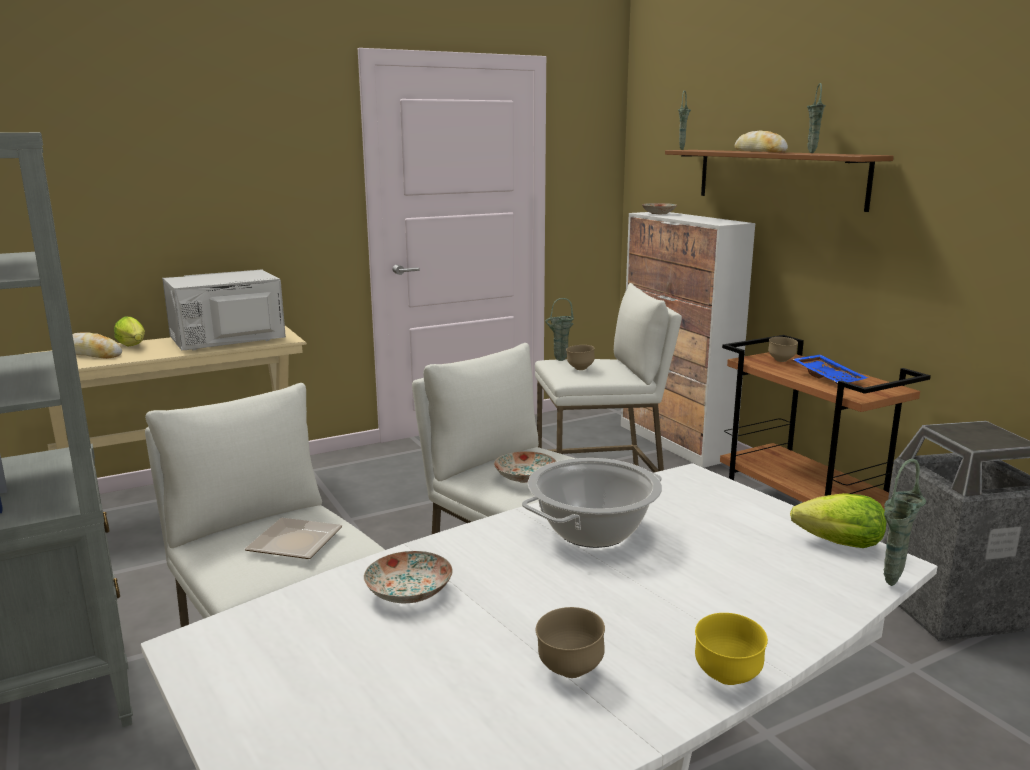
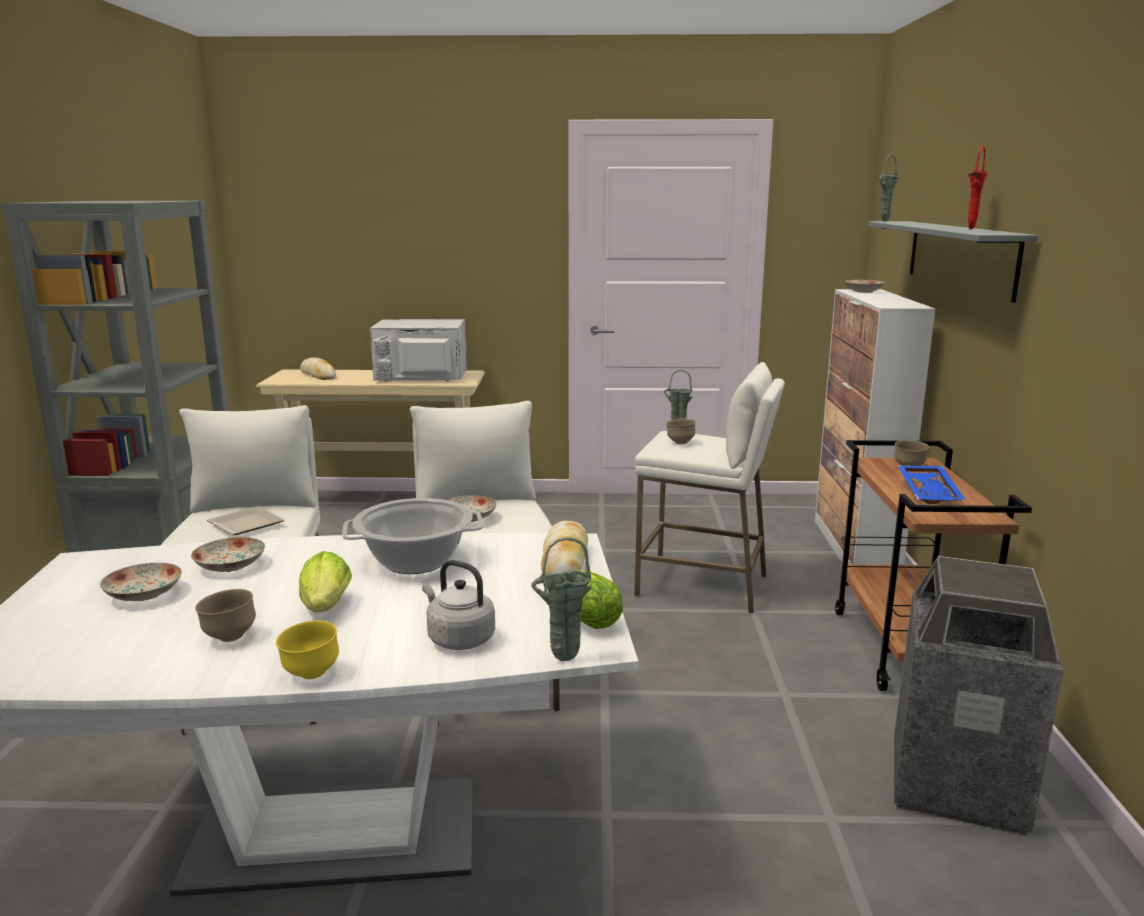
camera: 30 degrees right, 0 degrees up
lettuce [114,316,145,346] -> lettuce moved to [299,551,352,612]
brown shelf [665,150,894,212] -> grey shelf [868,221,1038,303]
bread [735,130,788,153] -> bread moved to [541,521,588,575]
green vase [807,83,826,153] -> red vase [968,146,987,230]
none -> plate [100,563,182,601]
none -> grey kettle [422,560,495,650]

